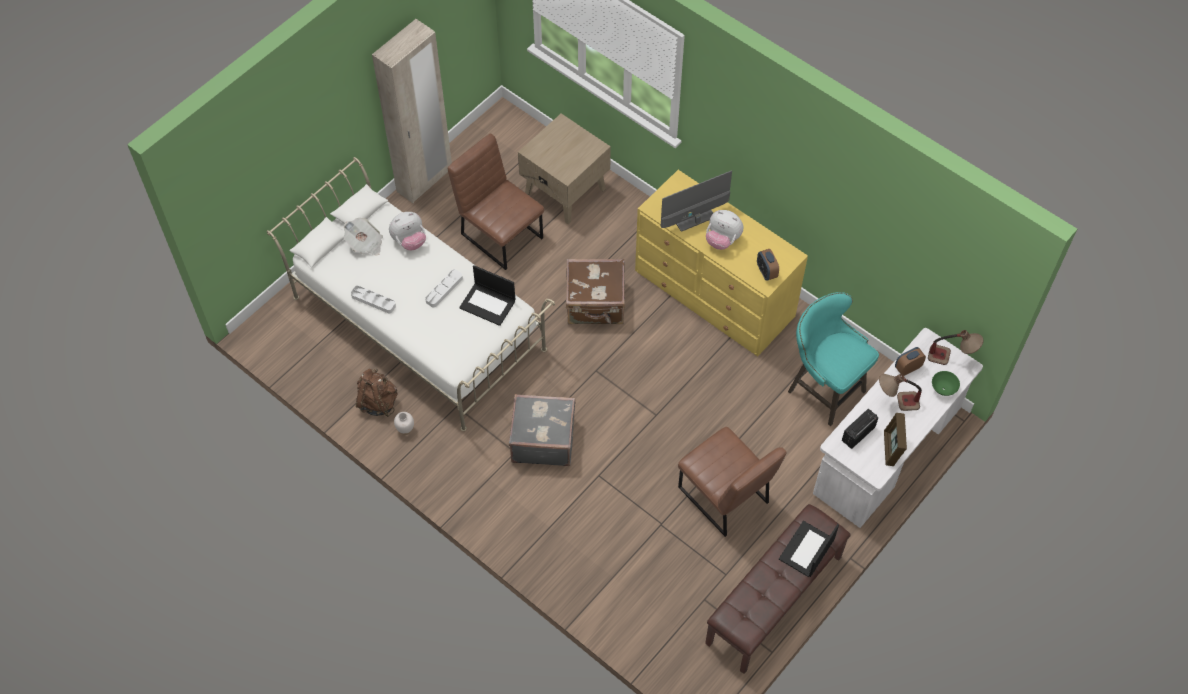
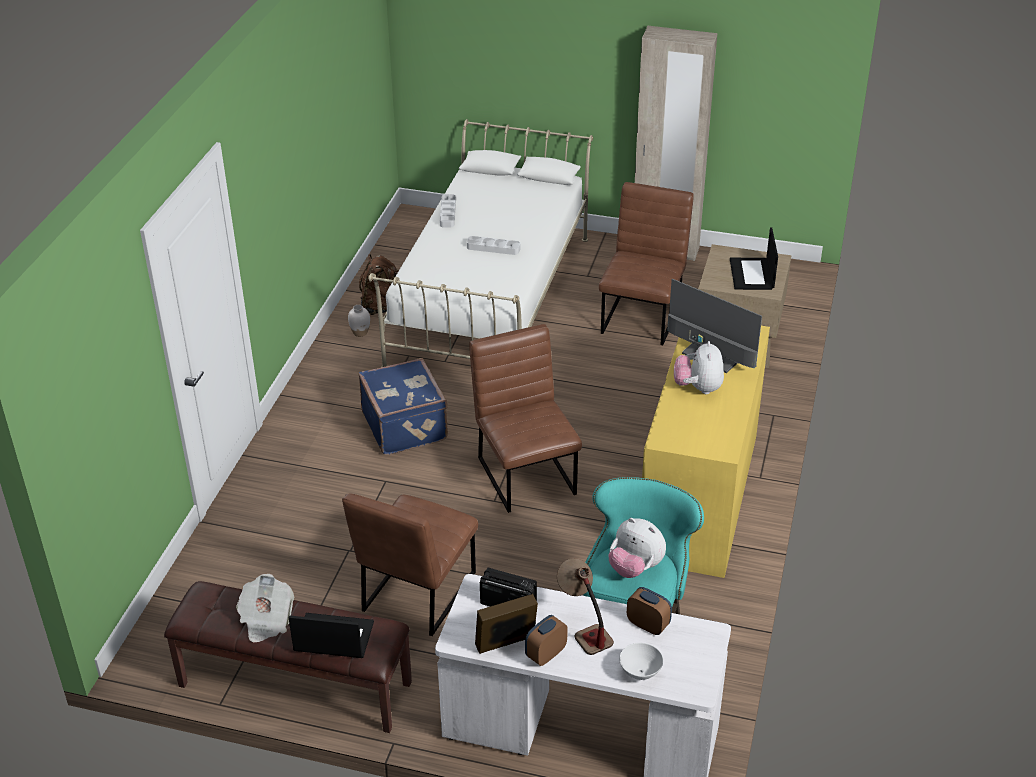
camera: 65 degrees right, 20 degrees down
newspaper [344,218,383,256] -> newspaper moved to [236,574,294,643]
plush toy [389,212,426,250] -> plush toy moved to [608,518,666,578]
laptop [459,265,515,326] -> laptop moved to [730,227,778,290]
grey suitcase [509,394,576,466] -> blue suitcase [359,358,448,455]
brown suitcase [566,259,625,324] -> none
alarm clock [757,249,779,281] -> alarm clock moved to [525,615,568,666]
table lamp [928,330,983,365] -> none
green bowl [932,371,960,396] -> white bowl [619,643,663,680]
none -> brown chair [469,324,582,513]

